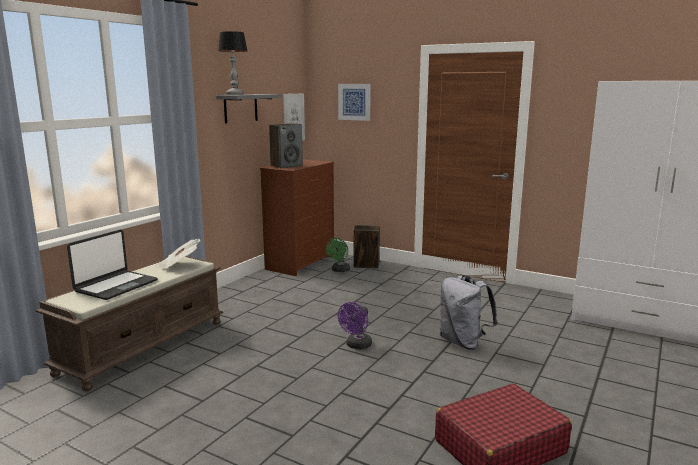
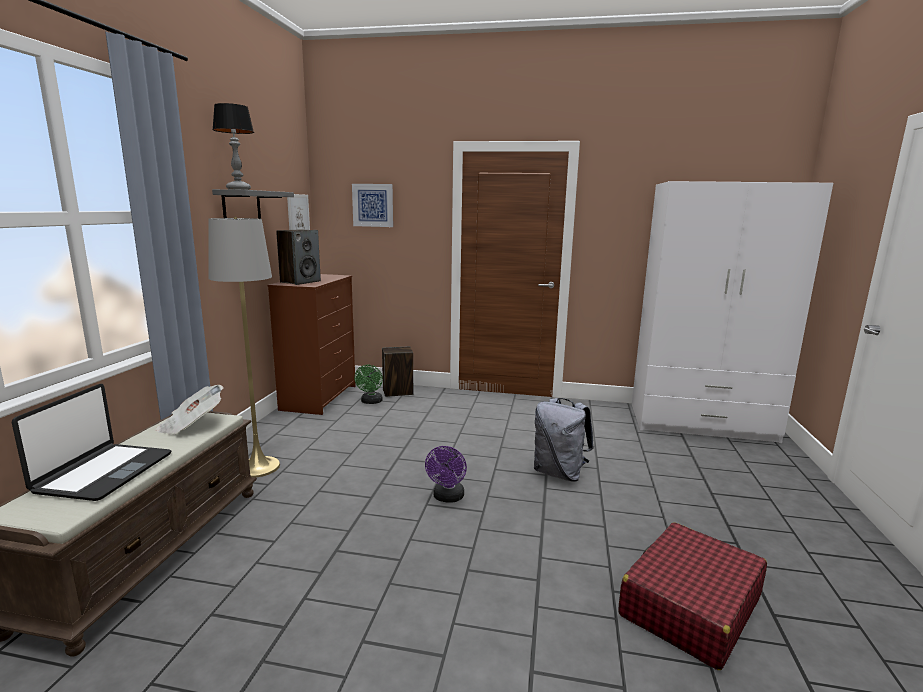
camera: 20 degrees left, 0 degrees up
none -> grey floor lamp [208,217,280,478]

